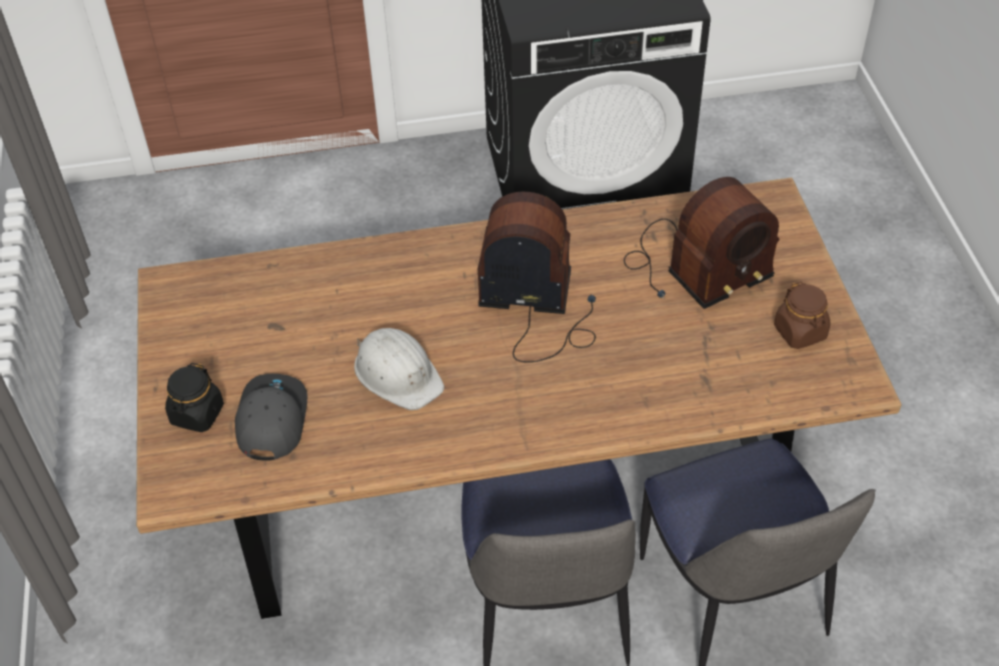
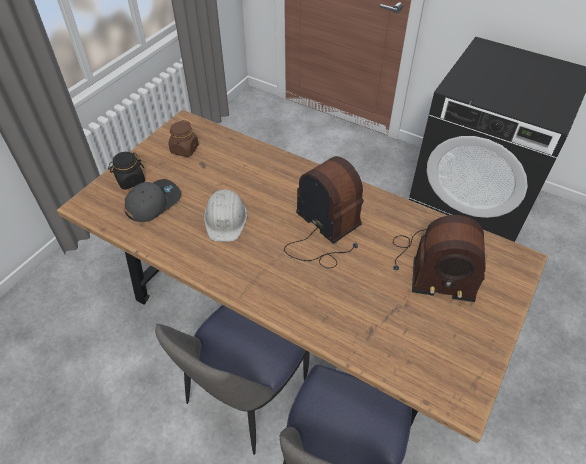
camera: 40 degrees right, 0 degrees up
brown jar [774,282,831,349] -> brown jar moved to [169,120,199,157]

